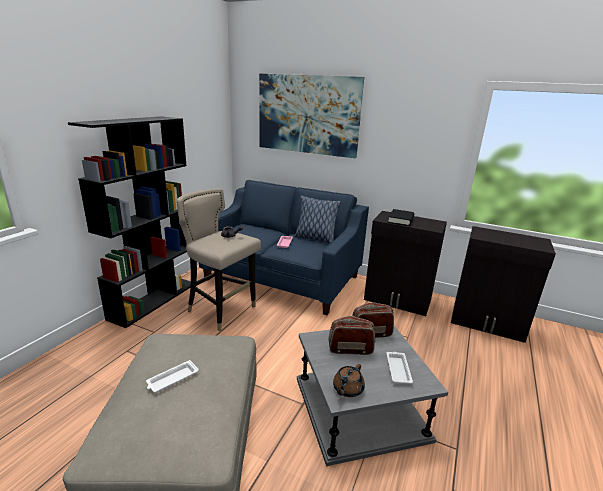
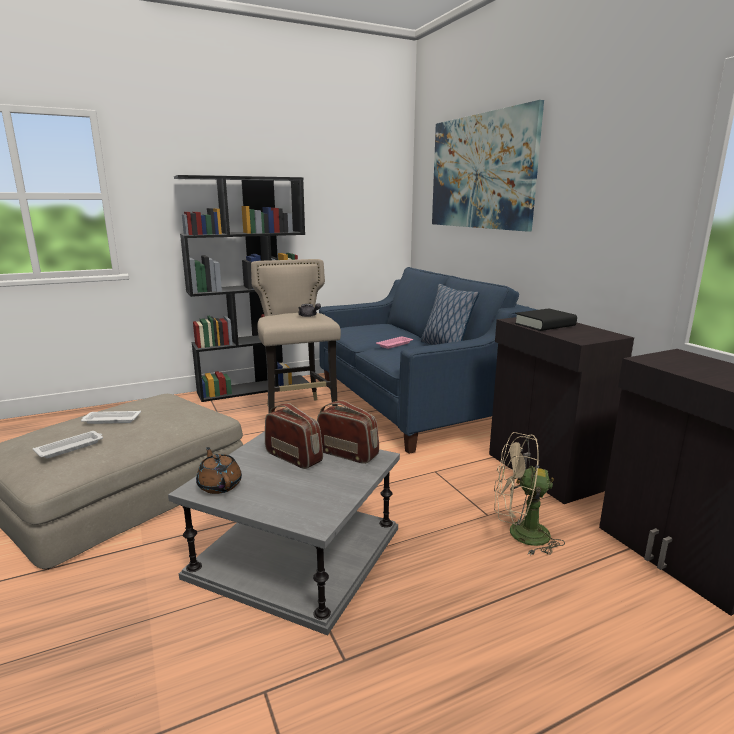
camera: 40 degrees right, 5 degrees down
brown teapot [333,364,365,397] -> brown teapot turned 75 degrees clockwise [196,447,242,494]
white tray [386,352,413,384] -> white tray moved to [33,431,103,458]
none -> beige fan [494,432,565,556]

